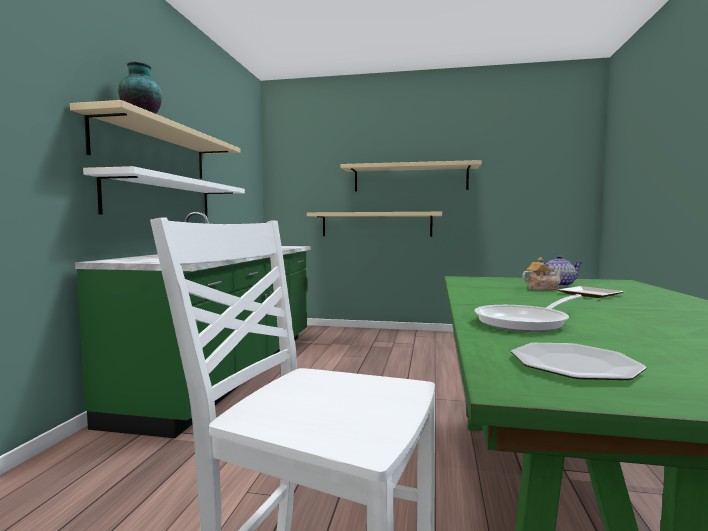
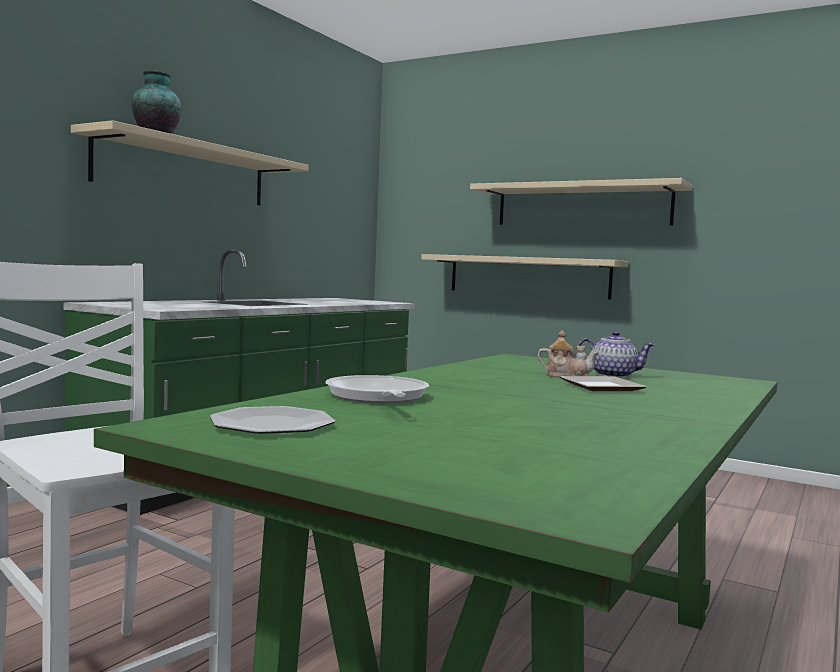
camera: 20 degrees right, 0 degrees up
white shelf [83,166,245,216] -> none
frying pan [475,294,582,332] -> frying pan turned 90 degrees clockwise [326,375,429,404]

